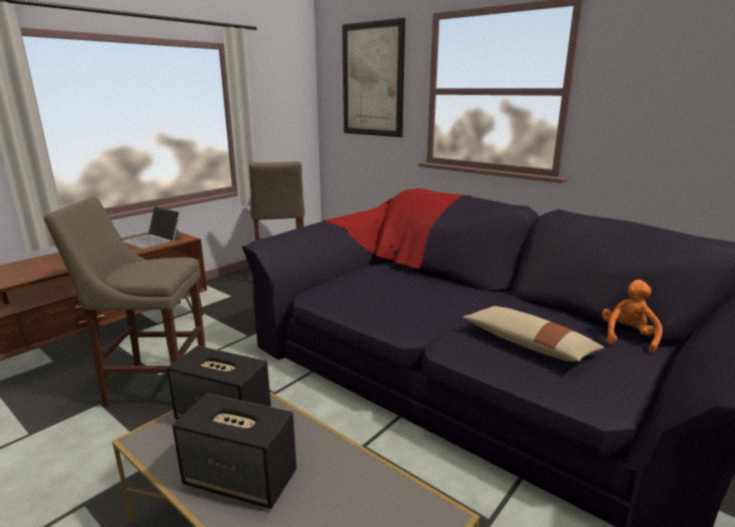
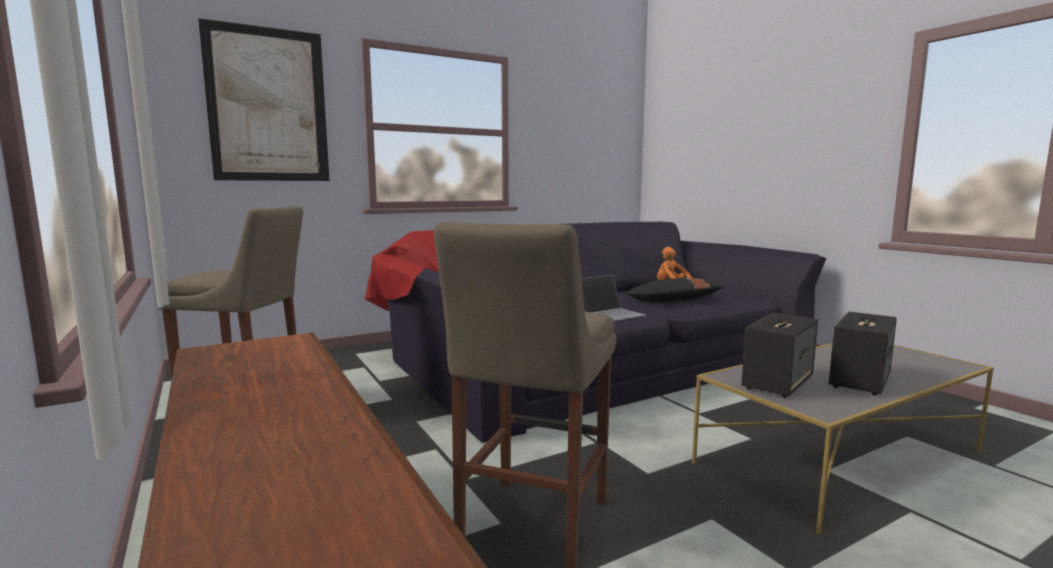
camera: 70 degrees left, 10 degrees down
laptop [123,206,183,249] -> laptop moved to [582,275,646,321]
beige pillow [463,306,605,361] -> black pillow [624,278,725,302]

